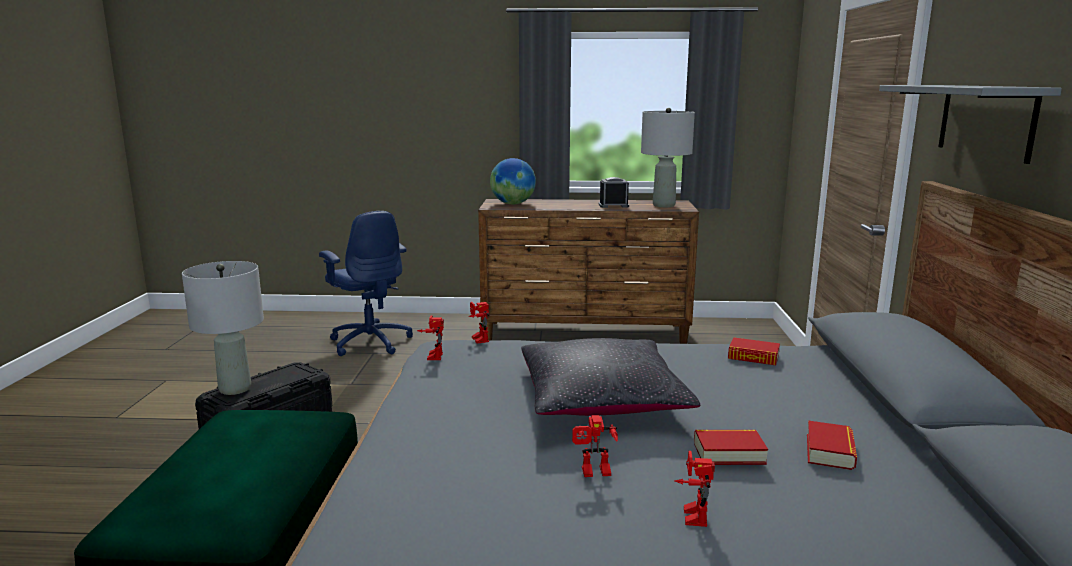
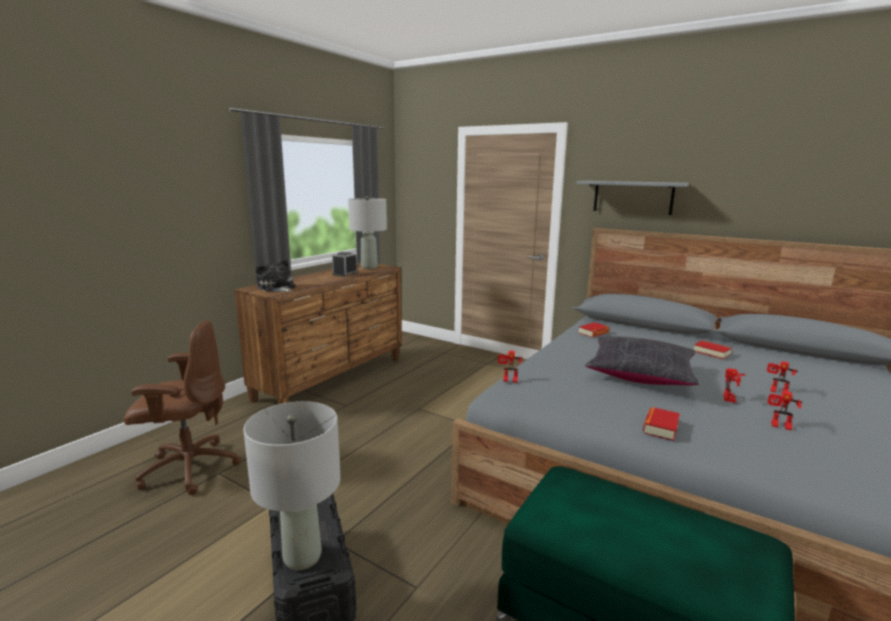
camera: 60 degrees left, 0 degrees up
blue office chair [319,211,413,356] -> brown office chair [124,320,241,495]
toy robot [417,316,444,360] -> toy robot moved to [768,391,802,431]
globe [490,158,536,204] -> plush toy [256,259,296,292]
book [694,430,768,465] -> book moved to [643,407,680,441]

